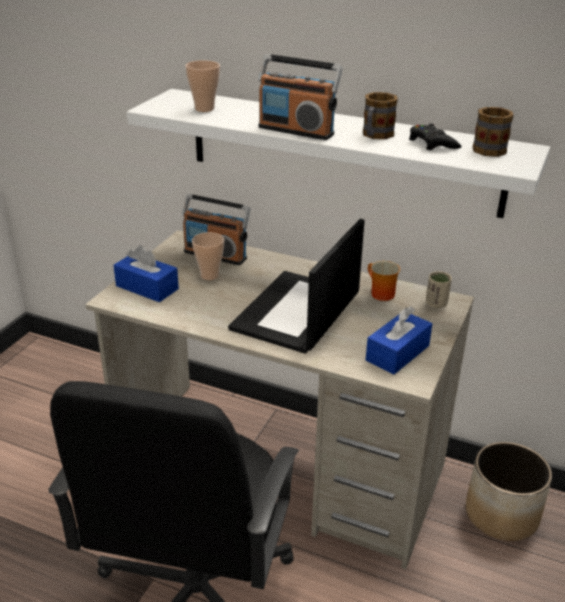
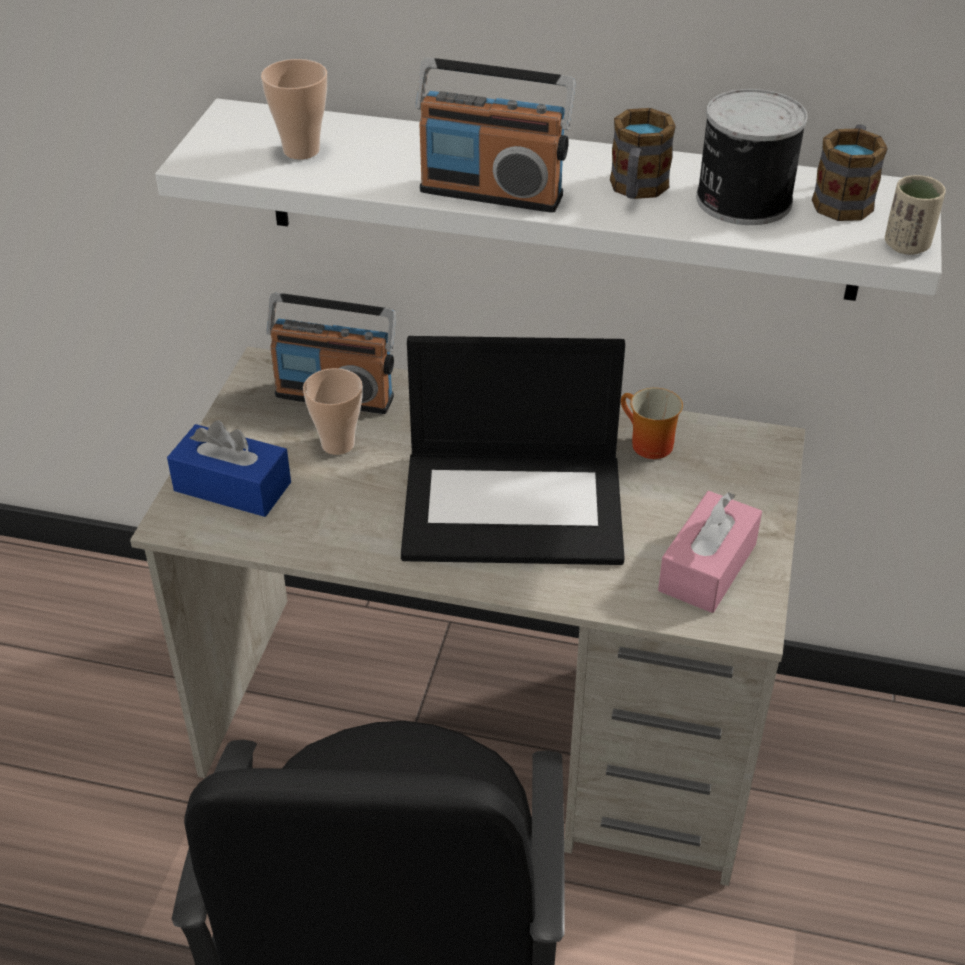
camera: 10 degrees left, 10 degrees up
laptop [228,219,365,354] -> laptop turned 105 degrees counterclockwise [401,336,625,565]
blue tissue box [366,306,432,374] -> pink tissue box [658,491,762,613]
black game controller [409,123,461,151] -> can [696,89,808,225]
beige cup [426,271,452,308] -> beige cup moved to [885,175,946,255]
planter [466,442,552,541] -> none

